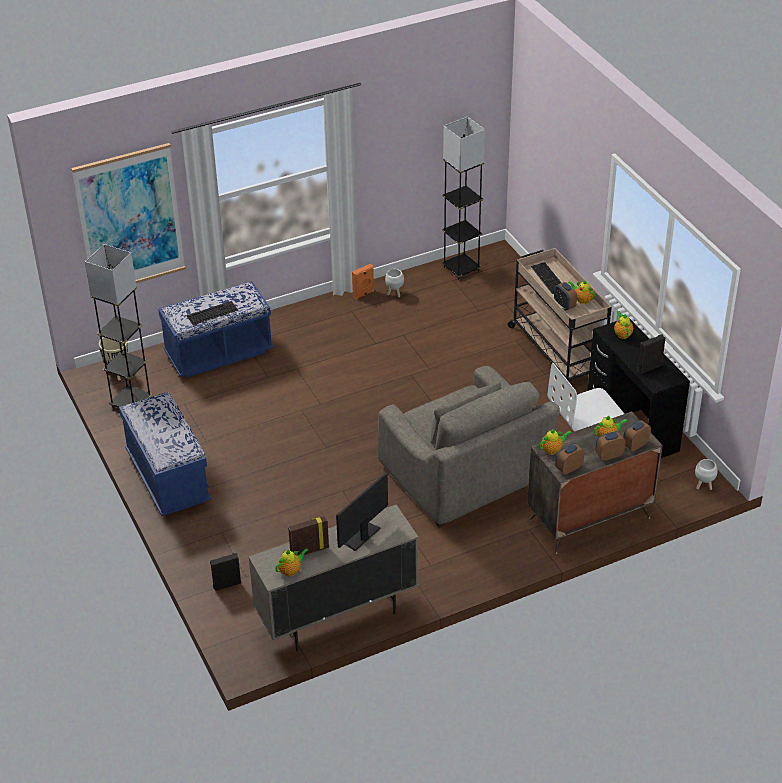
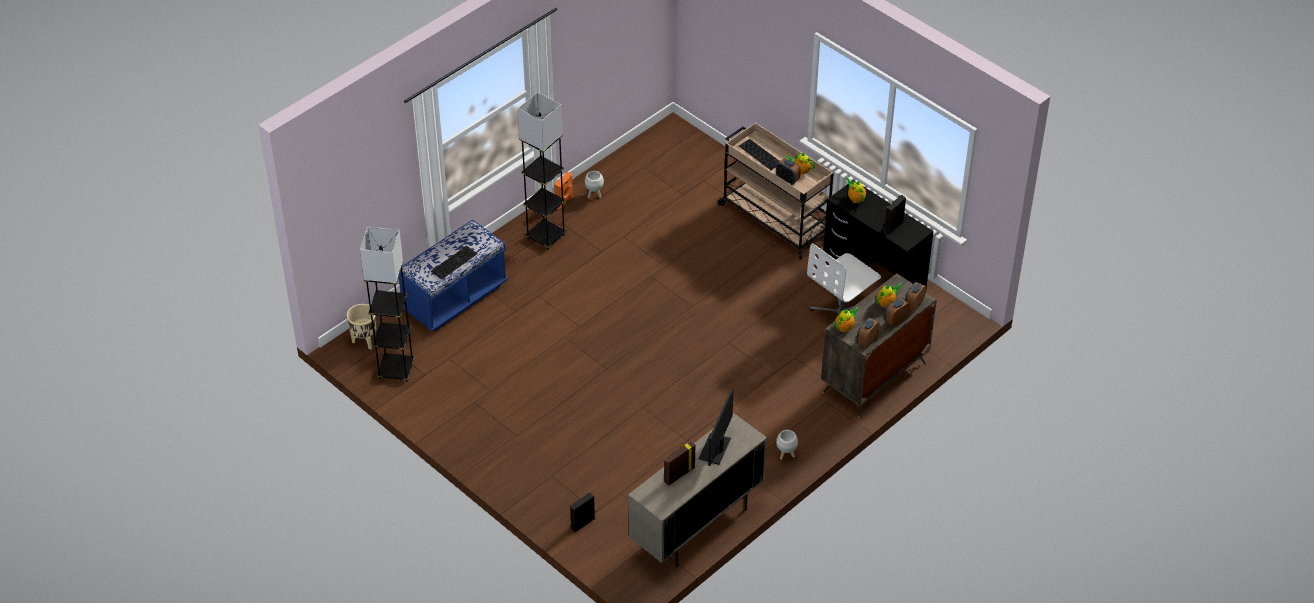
camera: 20 degrees left, 5 degrees up
picture [71,143,186,283] -> none
blue bench [119,392,211,516] -> none
teapot [275,548,309,576] -> none
grey armchair [378,366,560,528] -> none
grey floor lamp [442,117,485,280] -> grey floor lamp moved to [518,92,567,250]
white planter [695,459,718,490] -> white planter moved to [776,430,798,460]

